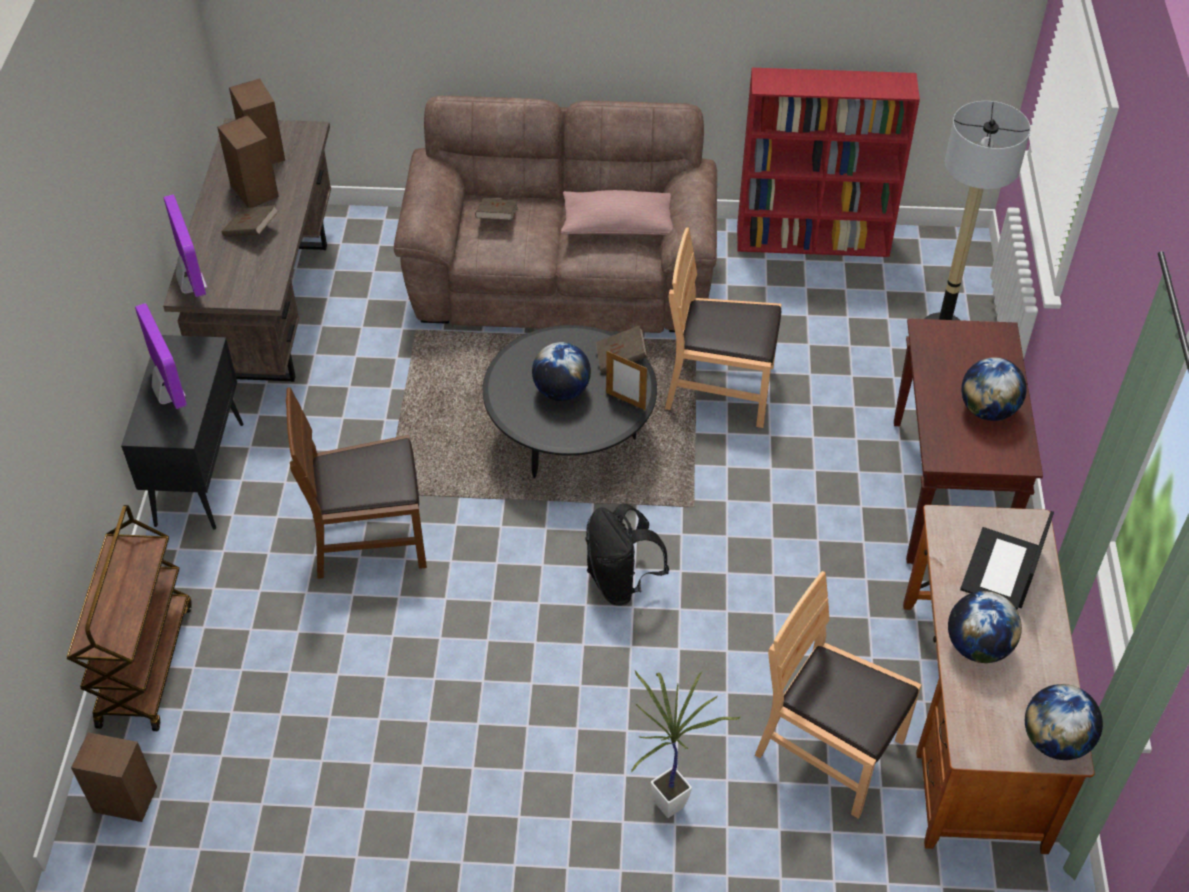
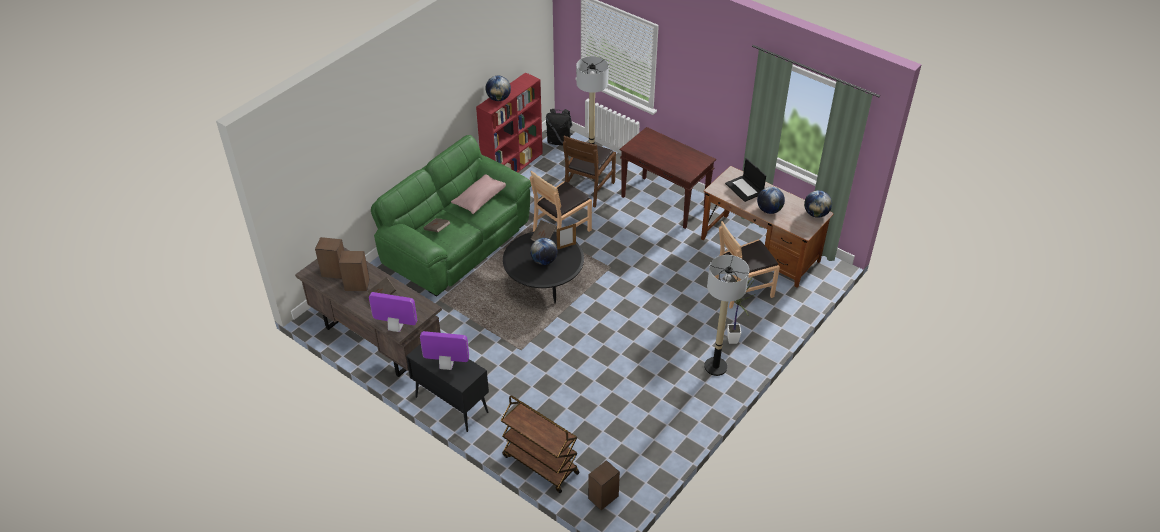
camera: 55 degrees left, 5 degrees down
brown chair [286,387,427,579] -> brown chair moved to [563,136,616,207]
brown sofa [394,95,717,333] -> green sofa [371,135,531,297]
black backpack [585,503,669,606] -> black backpack moved to [546,109,573,145]
globe [961,357,1027,421] -> globe moved to [485,76,511,101]
none -> floor lamp [704,255,749,376]

